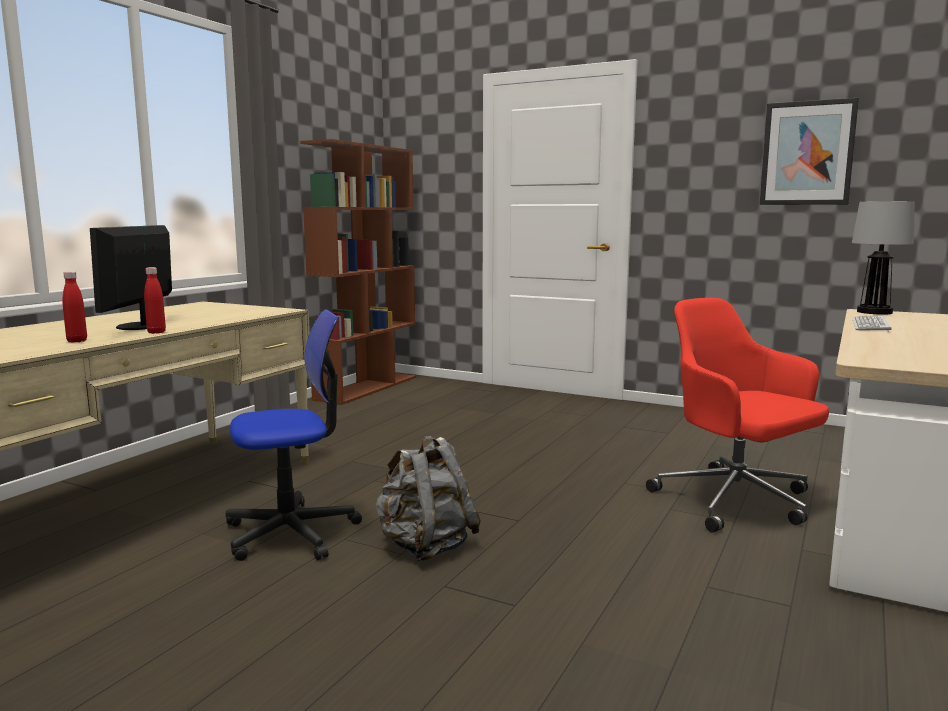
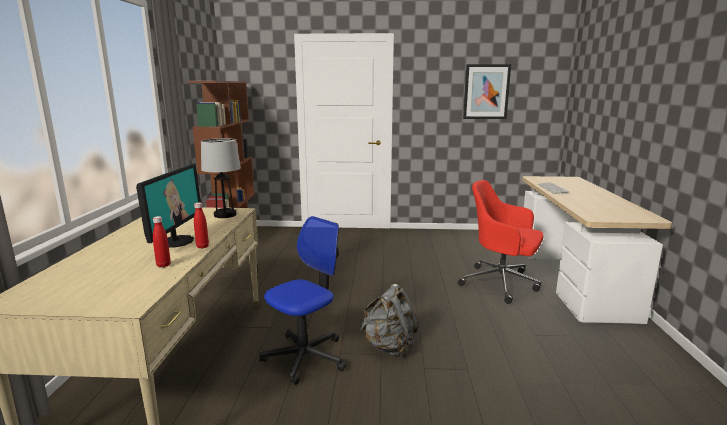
camera: 25 degrees left, 5 degrees up
monitor [90,225,172,330] -> monitor turned 150 degrees counterclockwise [136,164,201,248]
table lamp [852,201,915,315] -> table lamp moved to [201,138,241,218]

